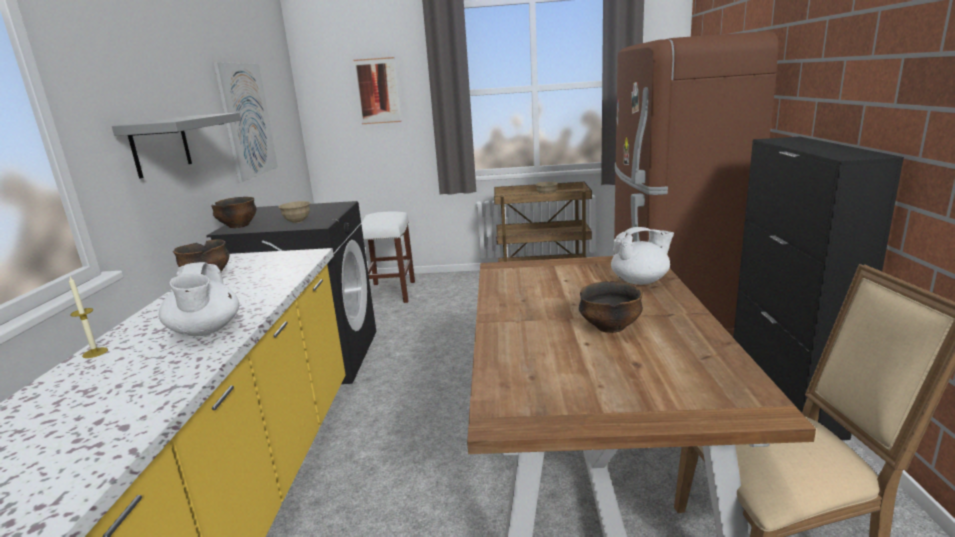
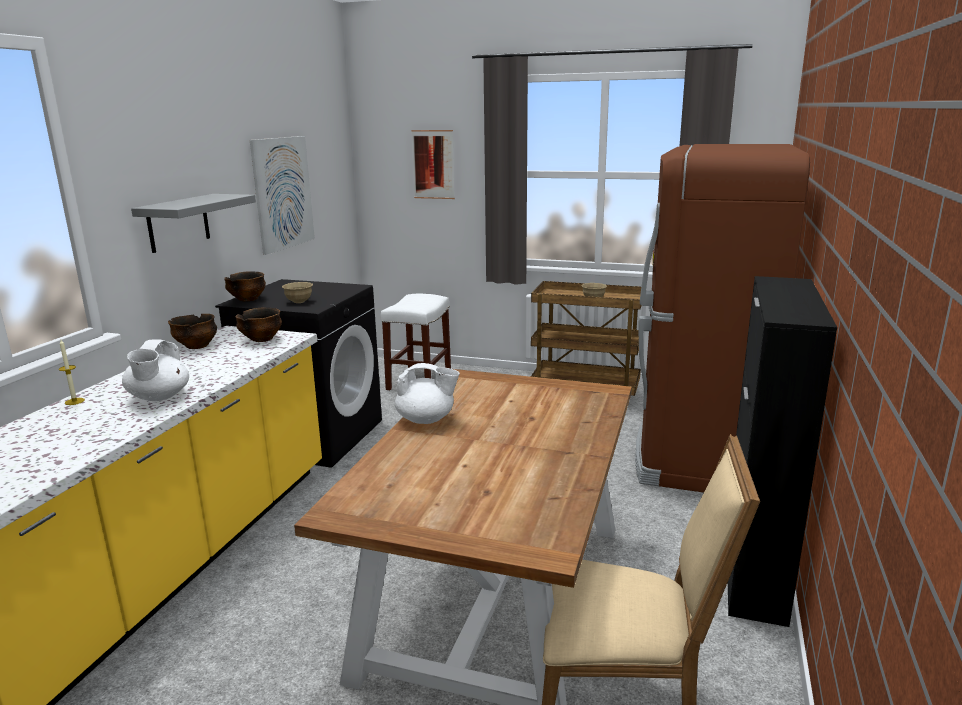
camera: 15 degrees right, 0 degrees up
bowl [579,281,643,333] -> bowl moved to [235,307,282,342]
white teapot [611,227,674,285] -> white teapot moved to [395,363,460,424]

